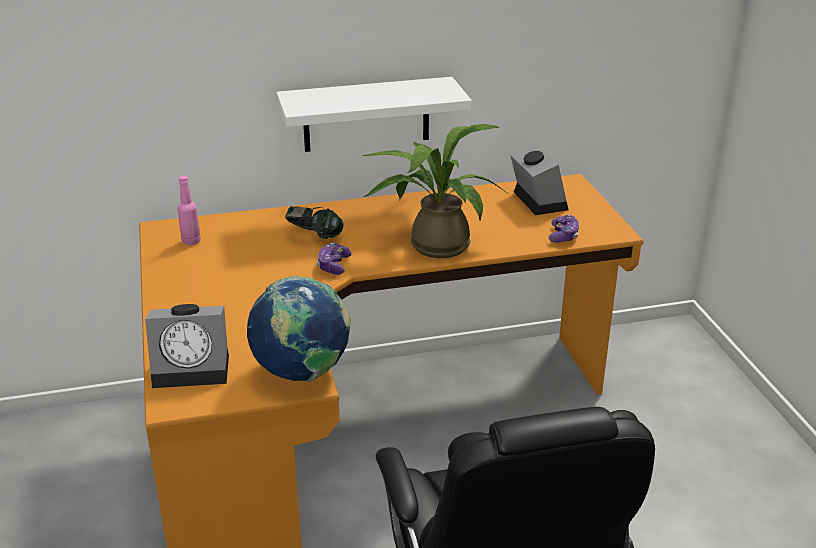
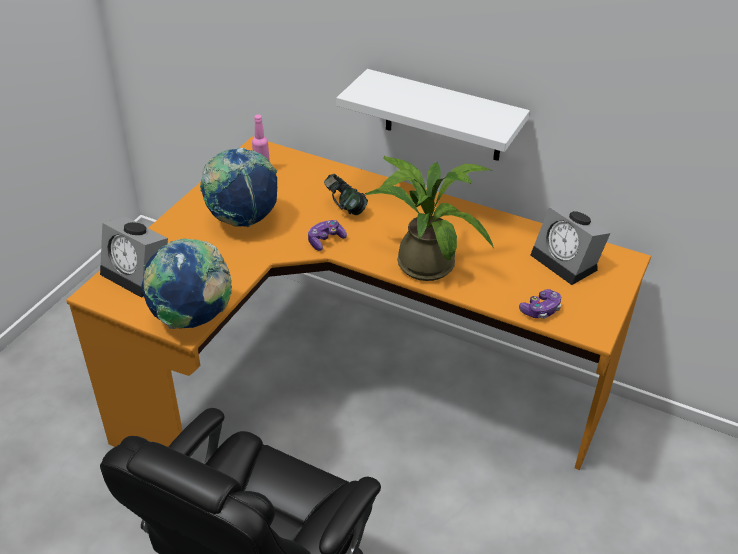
camera: 40 degrees right, 10 degrees up
alarm clock [510,143,568,215] -> alarm clock turned 120 degrees clockwise [531,205,610,285]
none -> globe [200,148,277,227]

